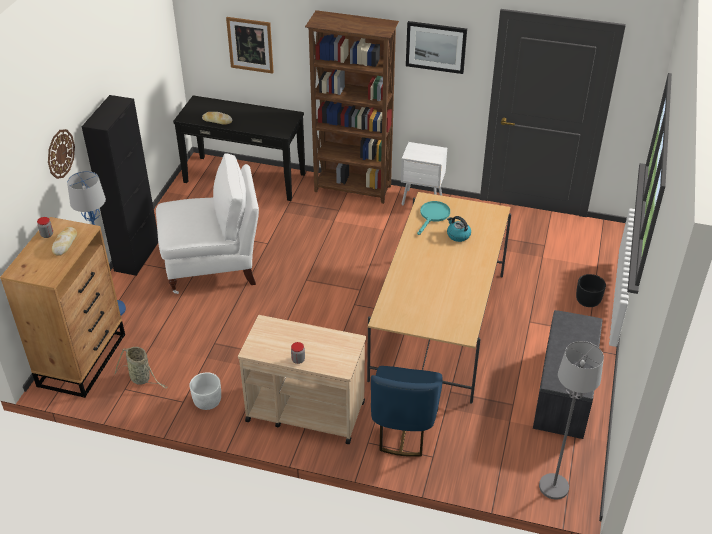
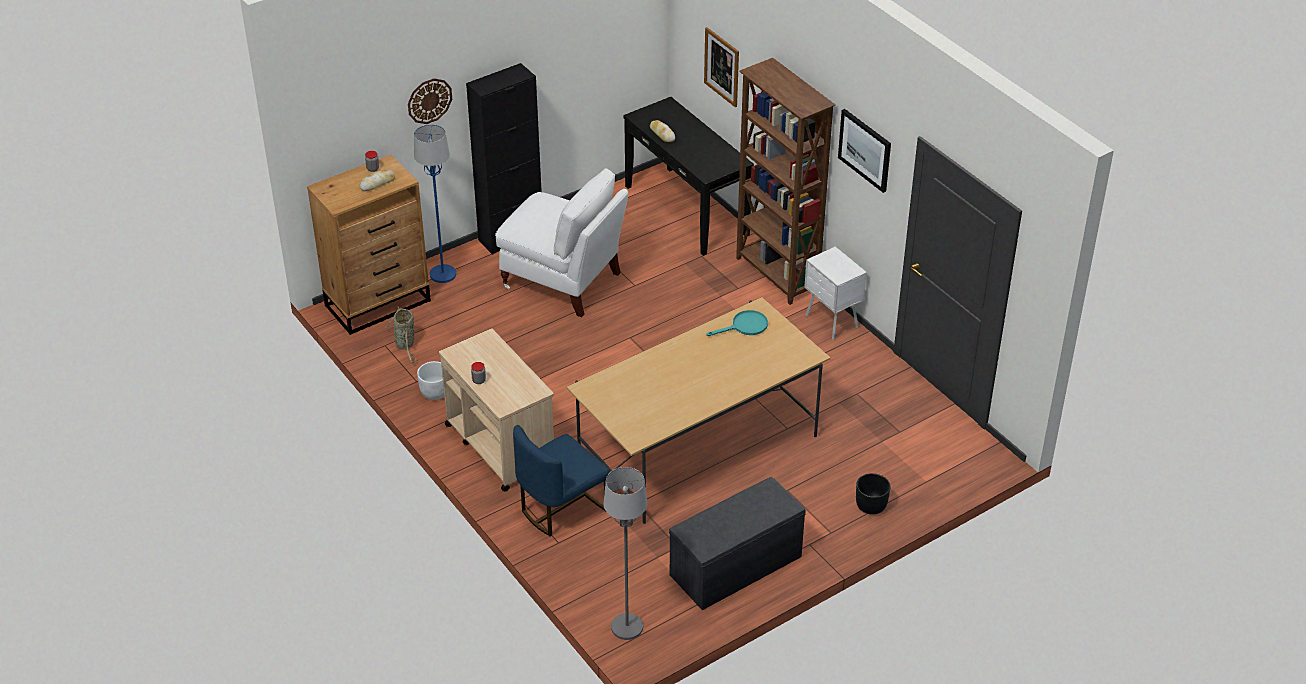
camera: 40 degrees right, 0 degrees up
kettle [447,216,471,242] -> none

